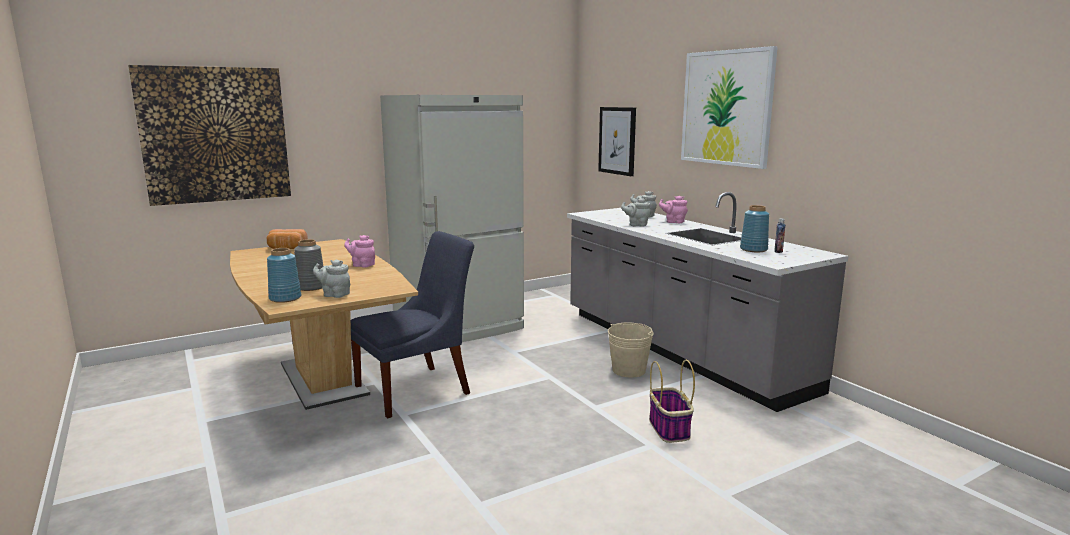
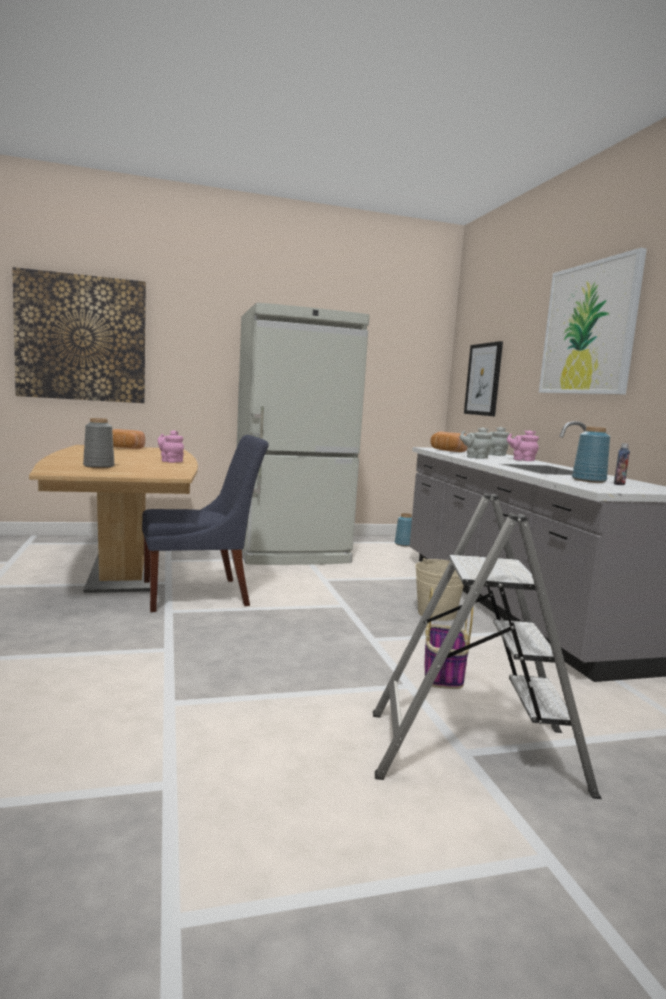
camera: 15 degrees right, 5 degrees down
blue vase [267,248,302,303] -> blue vase moved to [395,513,412,546]
grey teapot [313,259,350,298] -> none
none -> grey step ladder [373,493,602,799]
none -> bread [431,432,468,452]

